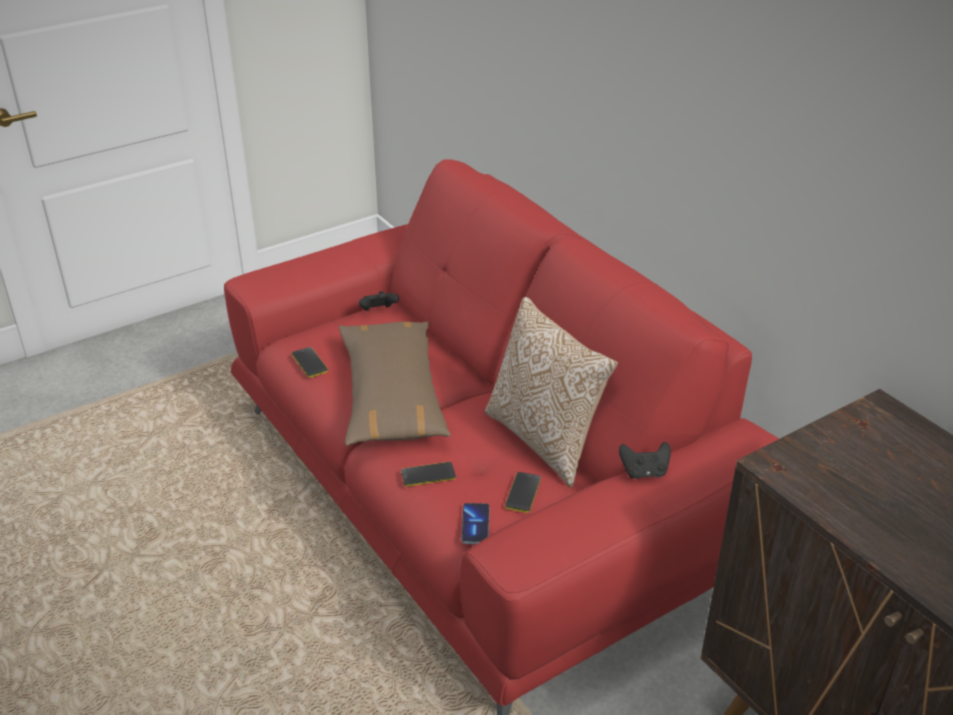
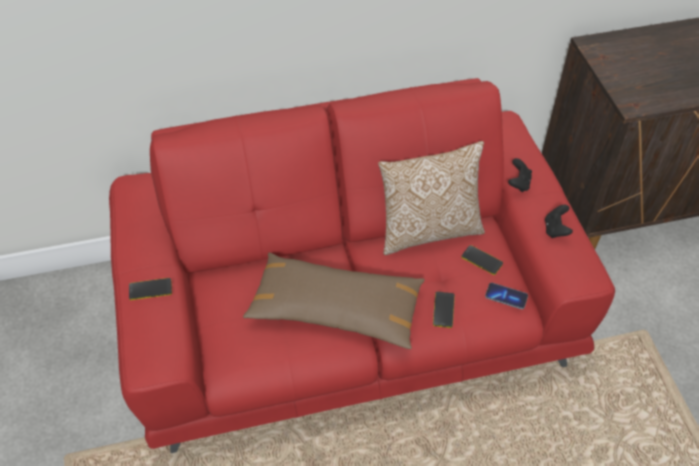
camera: 70 degrees left, 15 degrees up
phone [292,347,328,378] -> phone moved to [129,278,172,300]
black game controller [359,291,399,311] -> black game controller moved to [545,205,573,238]

